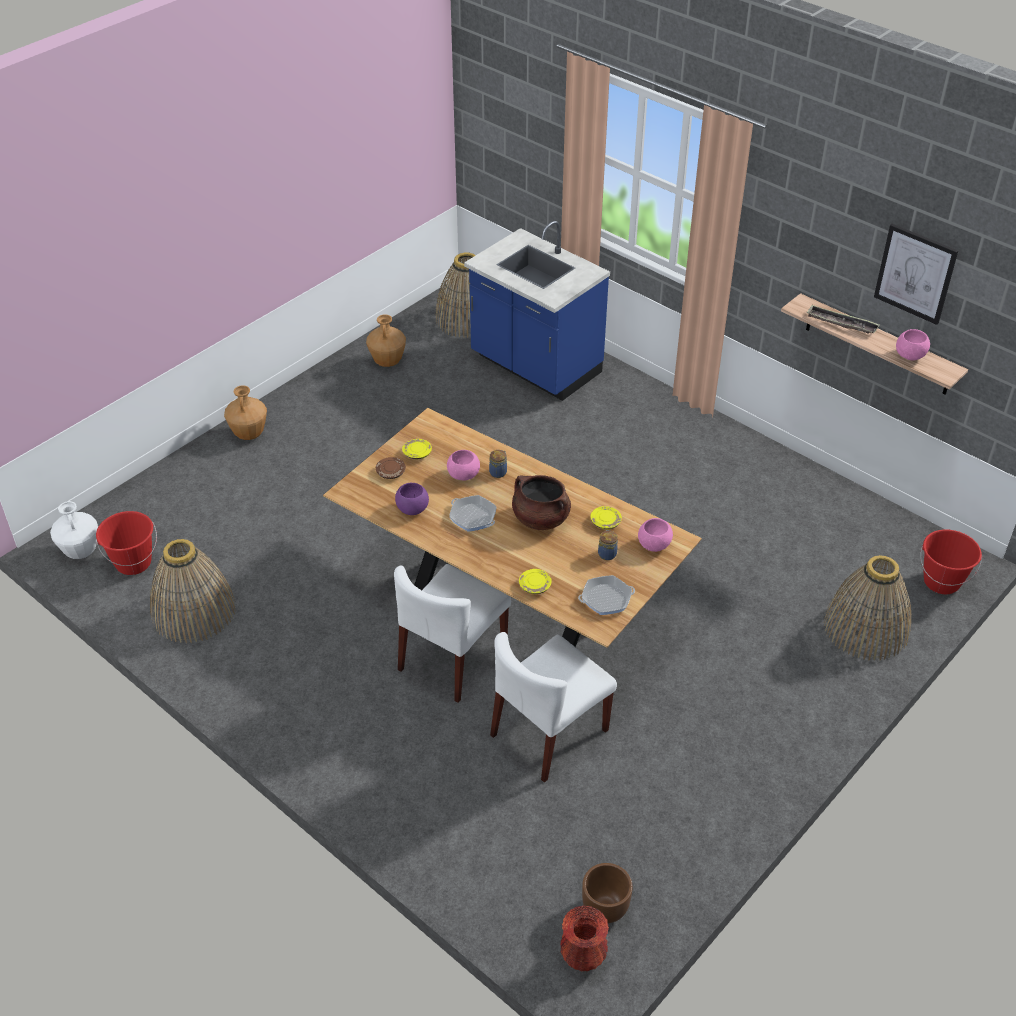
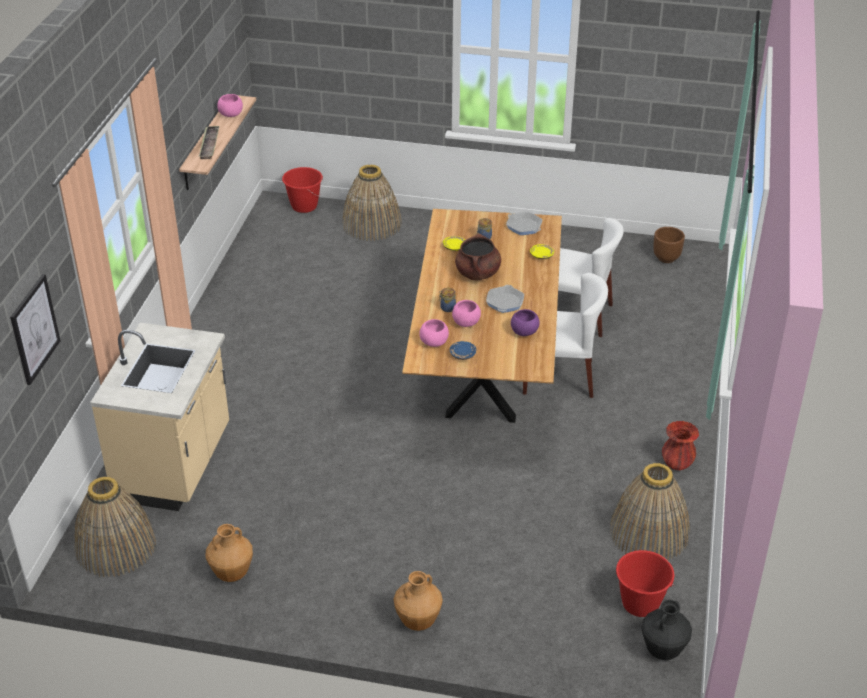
camera: 120 degrees left, 5 degrees down
white vase [50,501,98,559] -> black vase [641,600,692,660]
brown plate [376,457,406,479] -> none
yellow plate [402,439,432,459] -> blue plate [450,341,476,360]
blue counter [464,221,610,401] -> beige counter [90,323,229,511]
red vase [560,905,609,971] -> red vase moved to [662,421,699,470]
pink bowl [638,518,673,552] -> pink bowl moved to [419,319,449,347]
picture [874,224,958,325] -> picture moved to [10,274,60,385]

